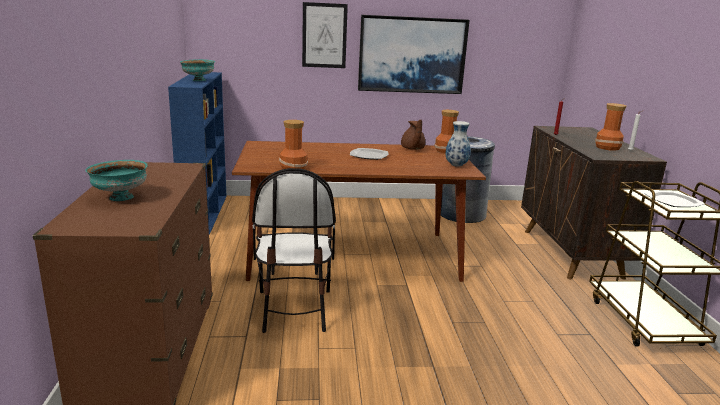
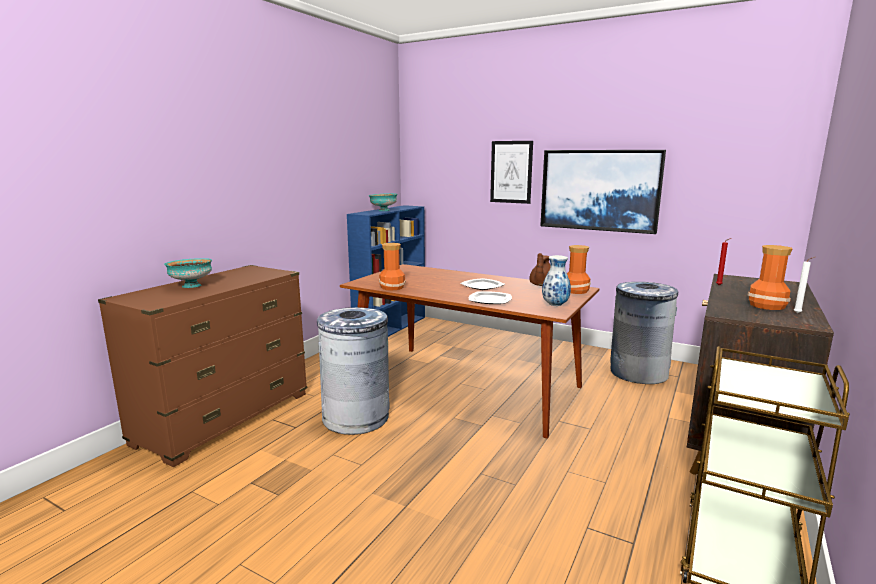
camera: 35 degrees right, 5 degrees down
chair [252,168,336,333] -> grey trash can [317,307,390,435]
plate [644,191,705,207] -> plate moved to [469,291,512,304]

